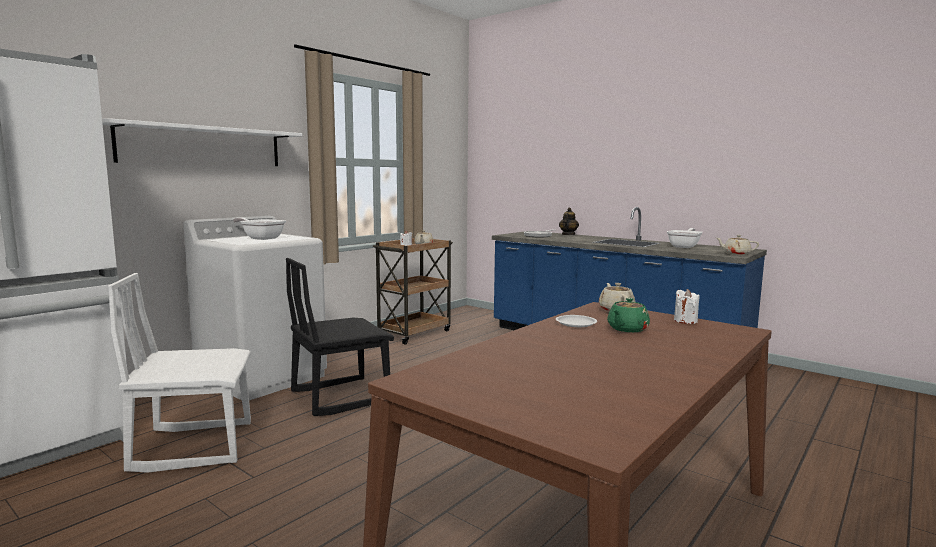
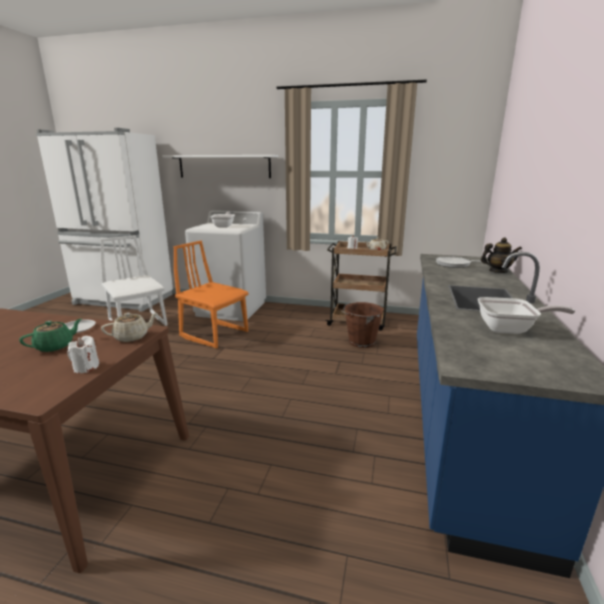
camera: 65 degrees right, 10 degrees up
black chair [286,258,394,416] -> orange chair [174,241,249,349]
green teapot [607,298,650,332] -> green teapot turned 120 degrees clockwise [19,318,82,352]
beige teapot [716,235,759,255] -> none
none -> brown bucket [341,302,383,348]

